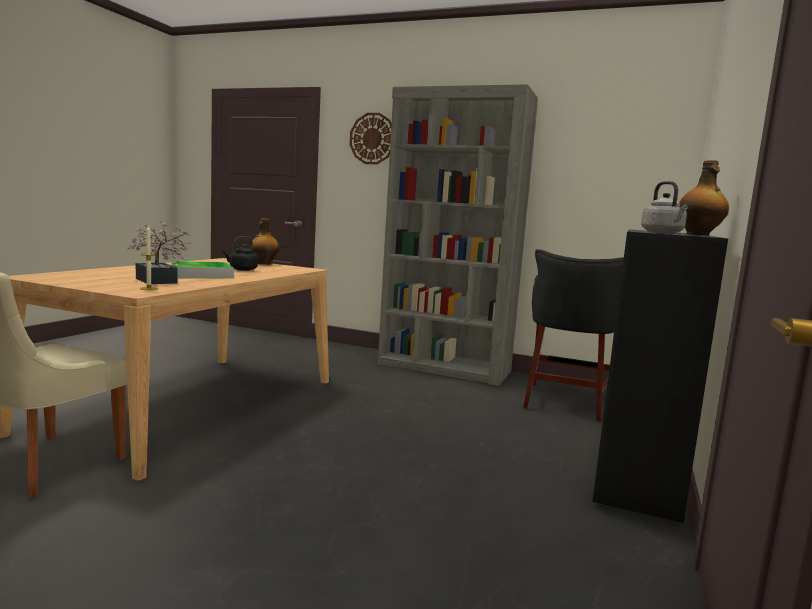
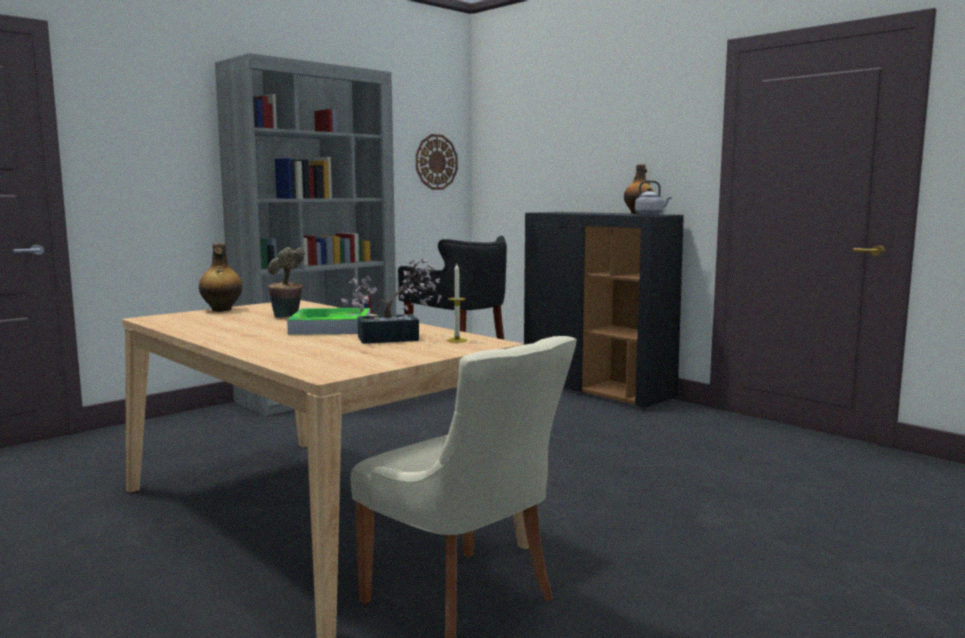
camera: 65 degrees left, 0 degrees up
black kettle [223,236,258,271] -> potted plant [268,247,305,318]
wall clock [350,113,392,164] -> wall clock moved to [416,134,458,190]

